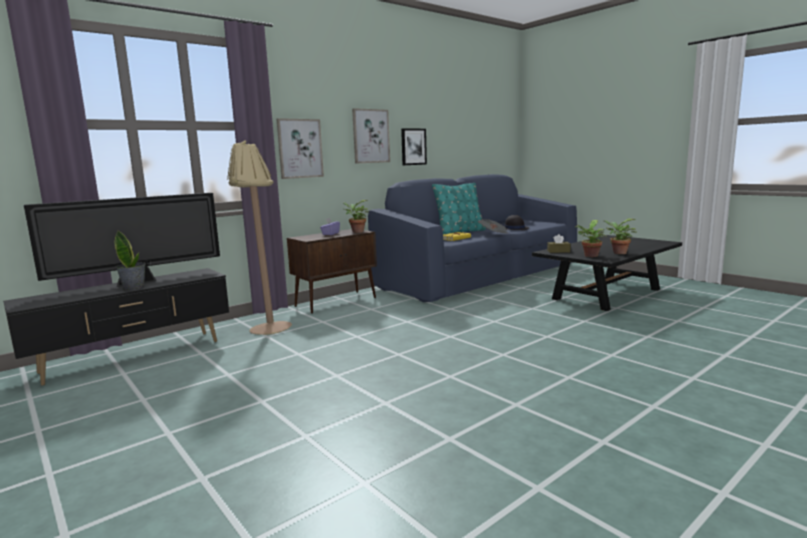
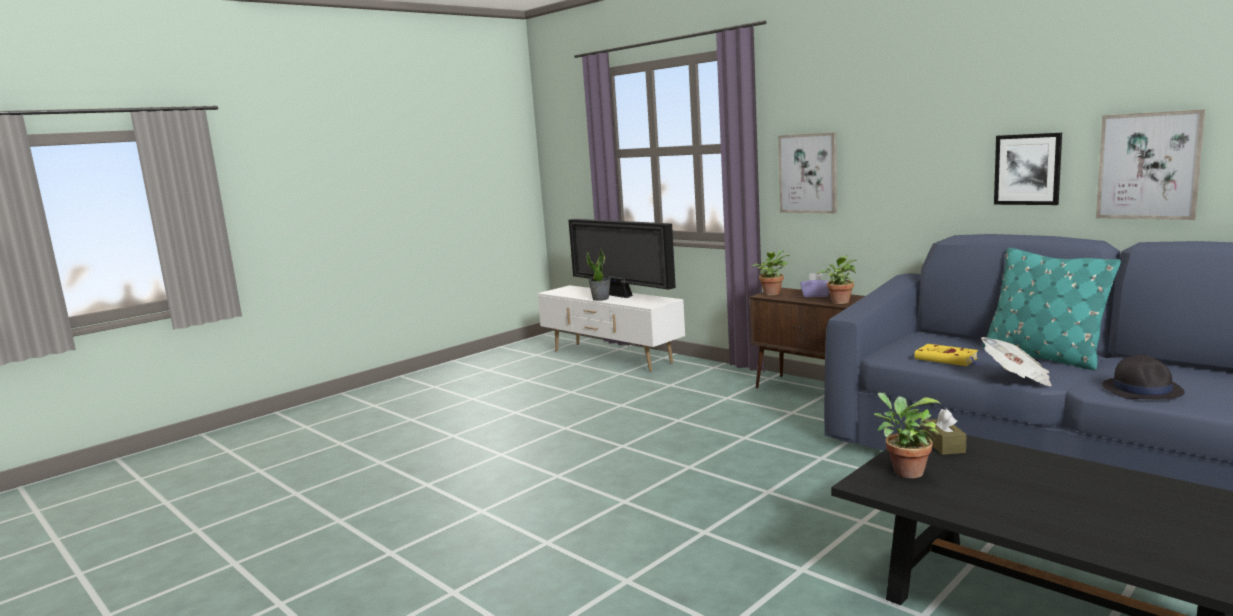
camera: 85 degrees right, 0 degrees up
black tv stand [3,268,229,386] -> white tv stand [537,285,685,372]
beige floor lamp [227,140,292,335] -> none
picture [352,108,390,164] -> picture moved to [1096,109,1205,220]
potted plant [605,219,637,254] -> potted plant moved to [751,250,790,296]

